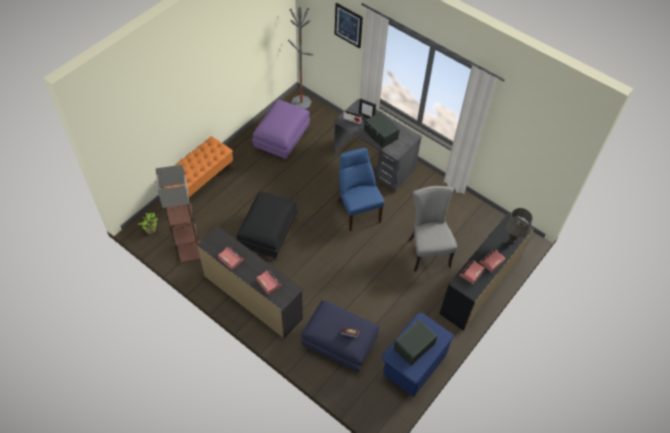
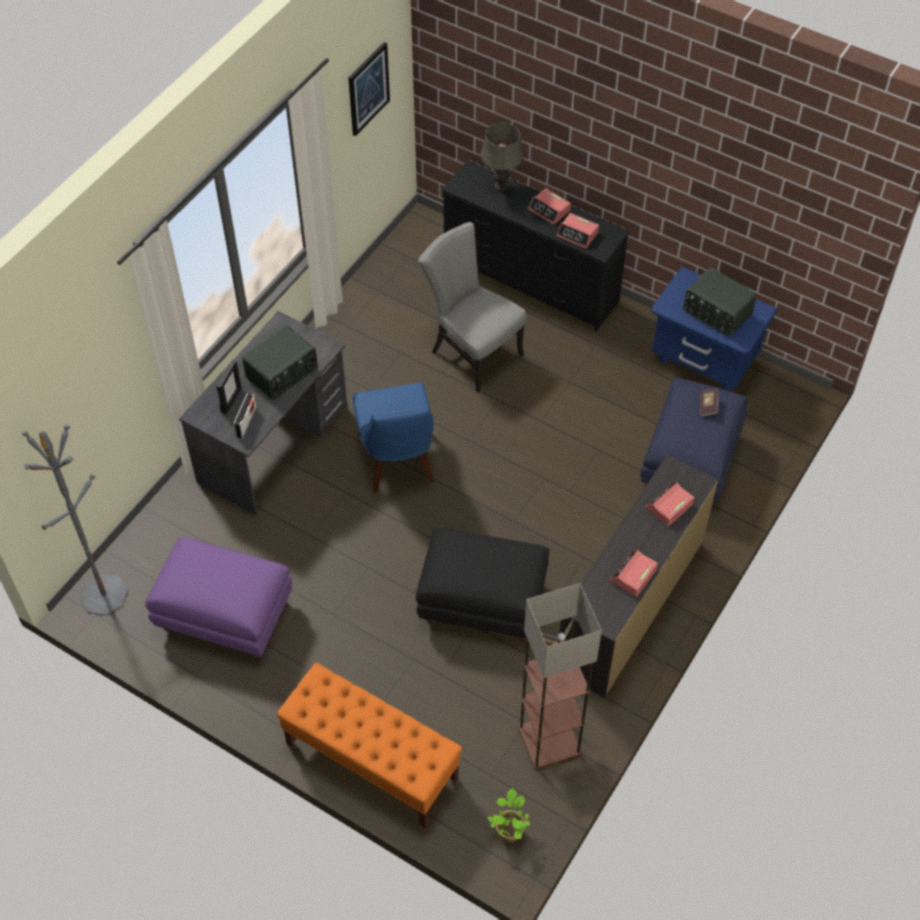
camera: 95 degrees left, 0 degrees up
picture [335,3,363,49] -> picture moved to [348,42,390,136]
blue chair [337,148,384,231] -> blue chair turned 75 degrees counterclockwise [353,383,434,493]
grey chair [409,186,458,272] -> grey chair turned 60 degrees clockwise [418,222,527,393]

